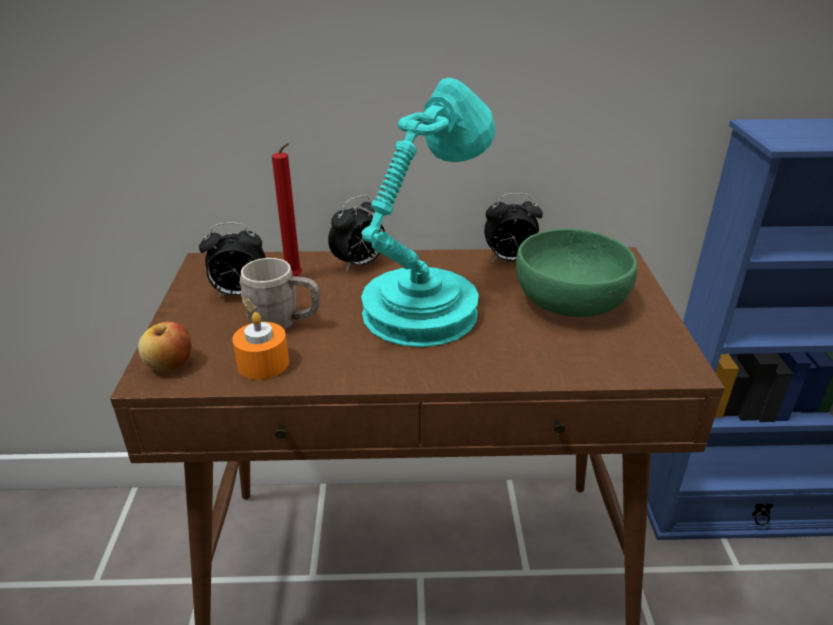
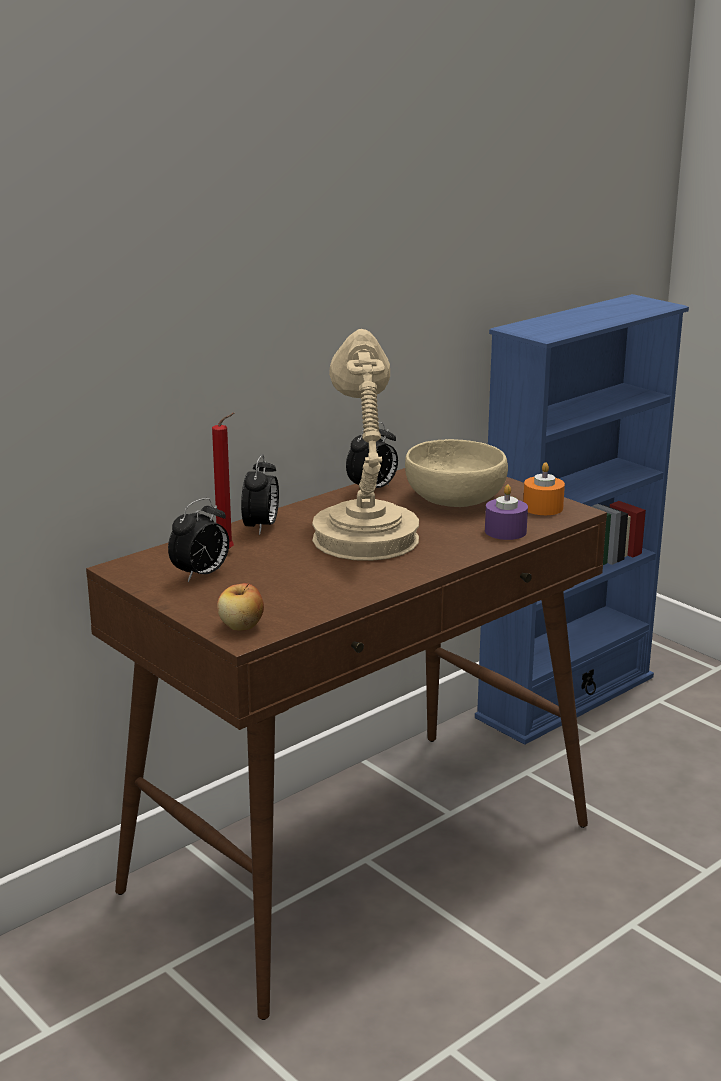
camera: 40 degrees left, 10 degrees down
orange candle [232,312,289,380] -> orange candle moved to [523,462,565,515]
grey mug [239,258,320,330] -> none
turquoise table lamp [361,78,495,347] -> beige table lamp [312,329,419,561]
green bowl [516,228,637,317] -> beige bowl [405,439,508,507]
none -> purple candle [485,484,528,540]

